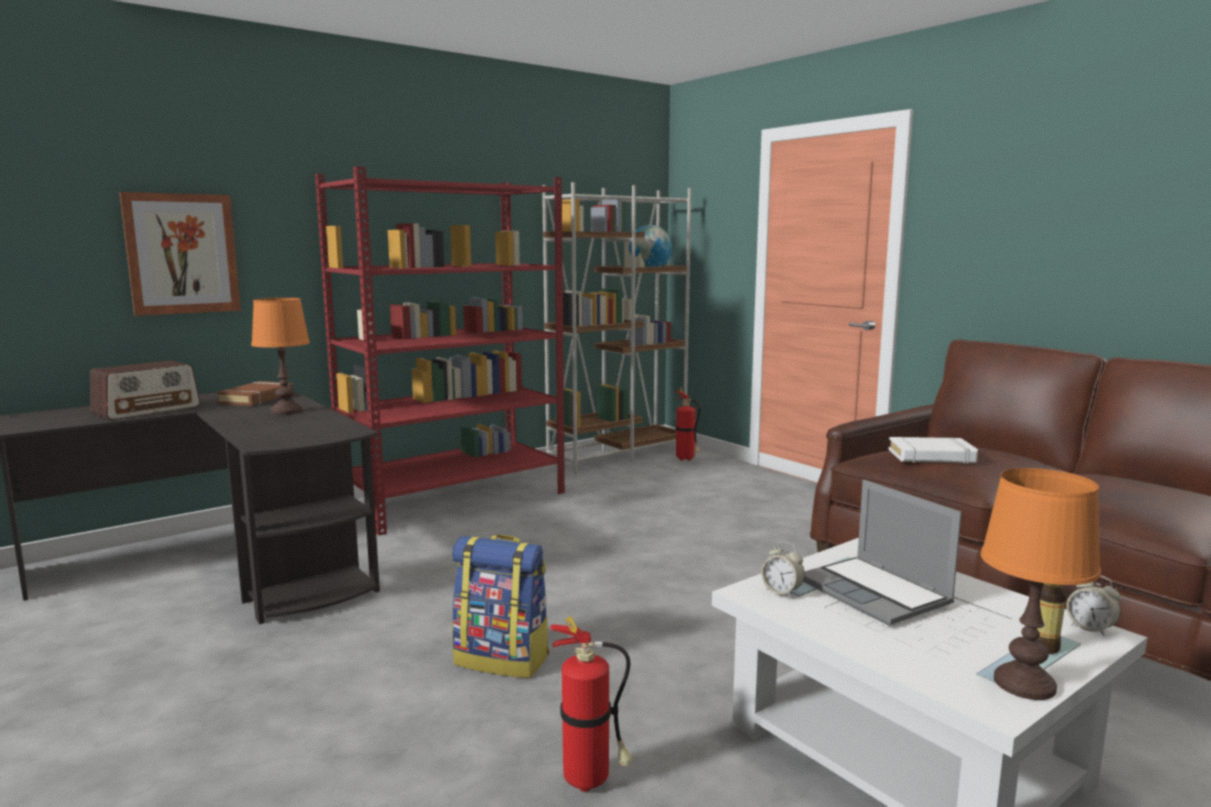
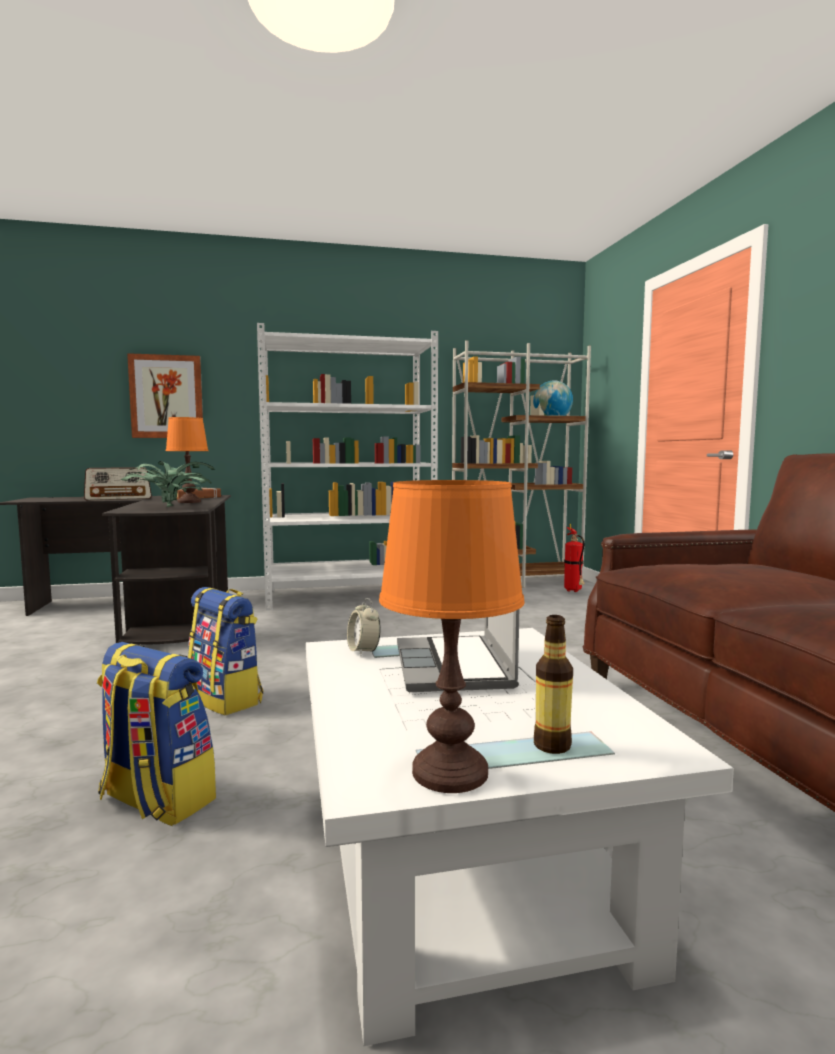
camera: 25 degrees right, 5 degrees down
red bookcase [315,166,565,536] -> white bookcase [257,323,438,611]
fire extinguisher [550,617,633,792] -> backpack [97,642,216,826]
white book [888,437,978,464] -> none
alarm clock [1066,576,1121,636] -> none
none -> potted plant [121,461,215,507]

